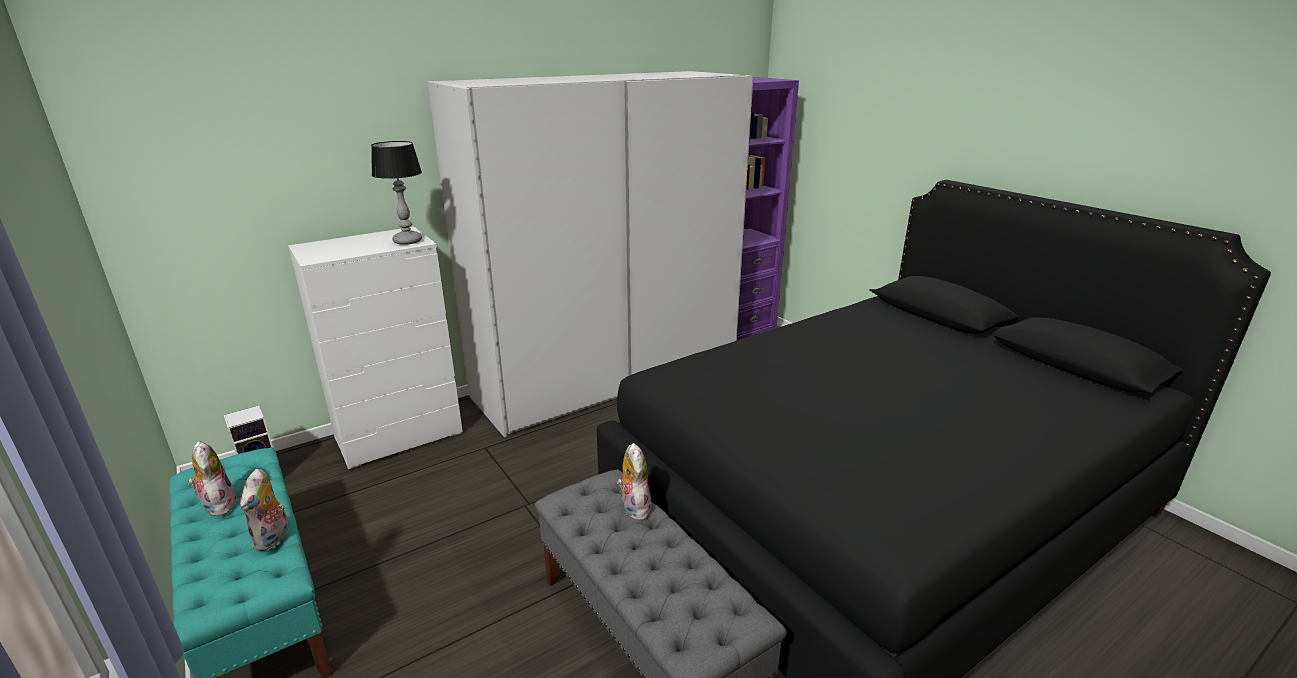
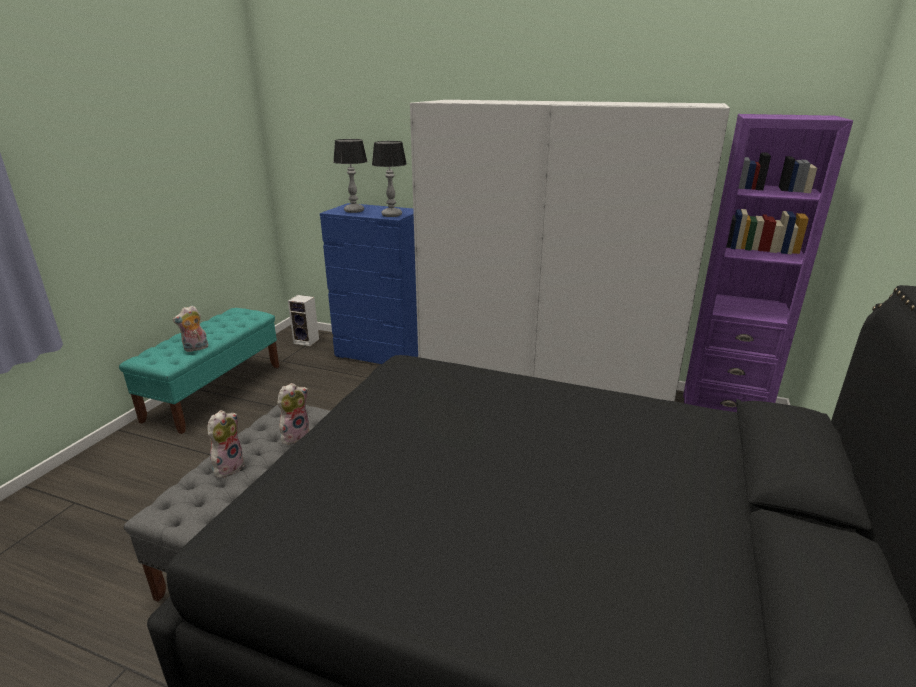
camera: 55 degrees right, 0 degrees up
plush toy [188,441,238,516] -> plush toy moved to [208,410,244,478]
white dresser [288,227,463,469] -> blue dresser [320,203,418,364]
none -> table lamp [333,139,367,213]

